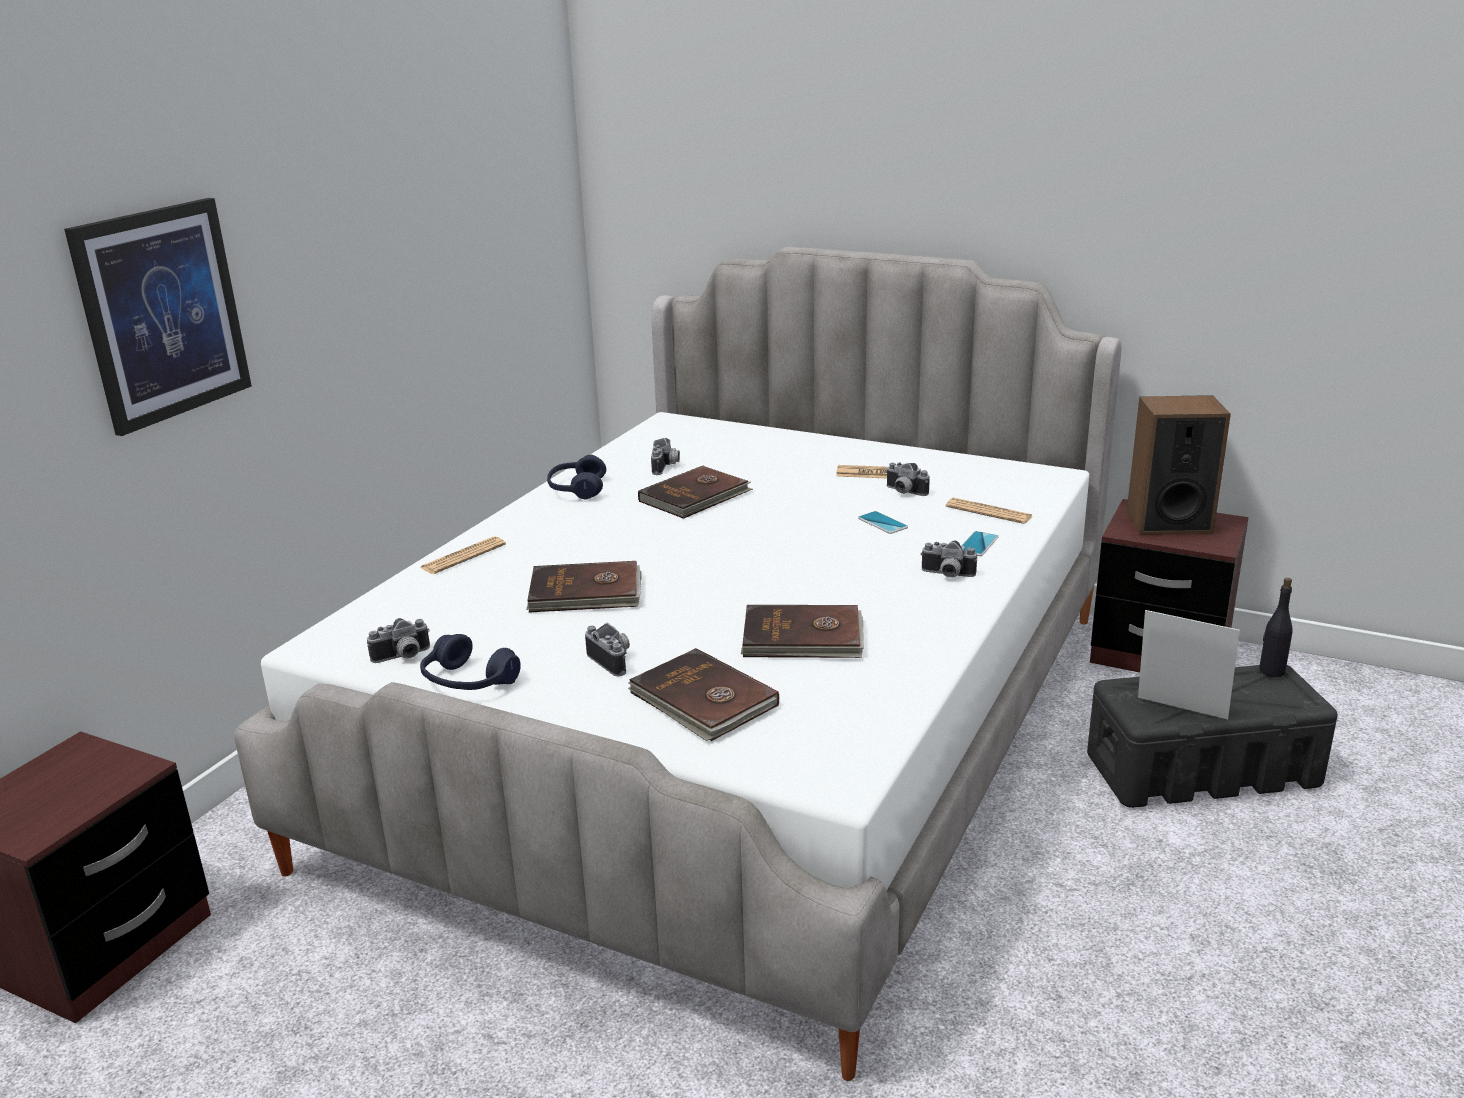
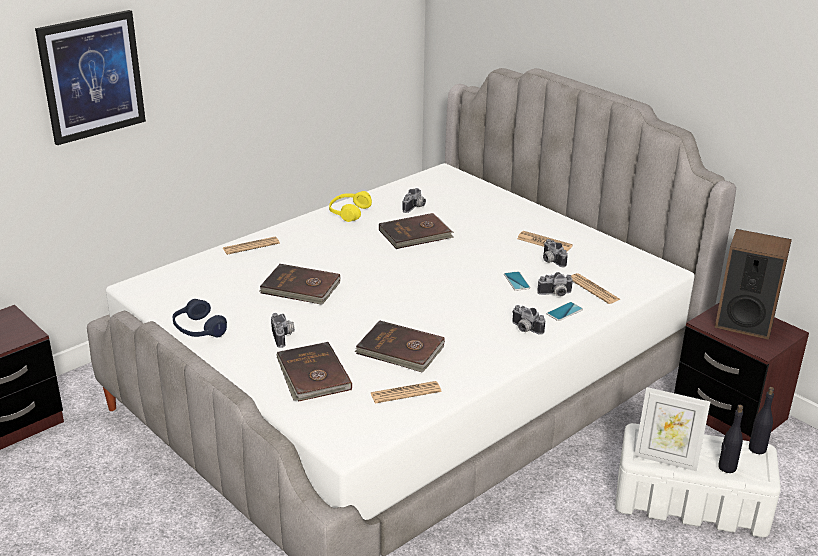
camera: 20 degrees right, 5 degrees up
camera [367,618,430,663] -> camera moved to [537,272,574,296]
blue headphones [547,455,606,499] -> yellow headphones [329,191,372,222]
black storage box [1087,665,1338,808] -> white storage box [615,423,781,538]
picture frame [1138,610,1240,719] -> picture frame turned 150 degrees clockwise [634,387,710,471]
none -> newspaper [371,381,441,403]
none -> black bottle [718,405,743,473]

